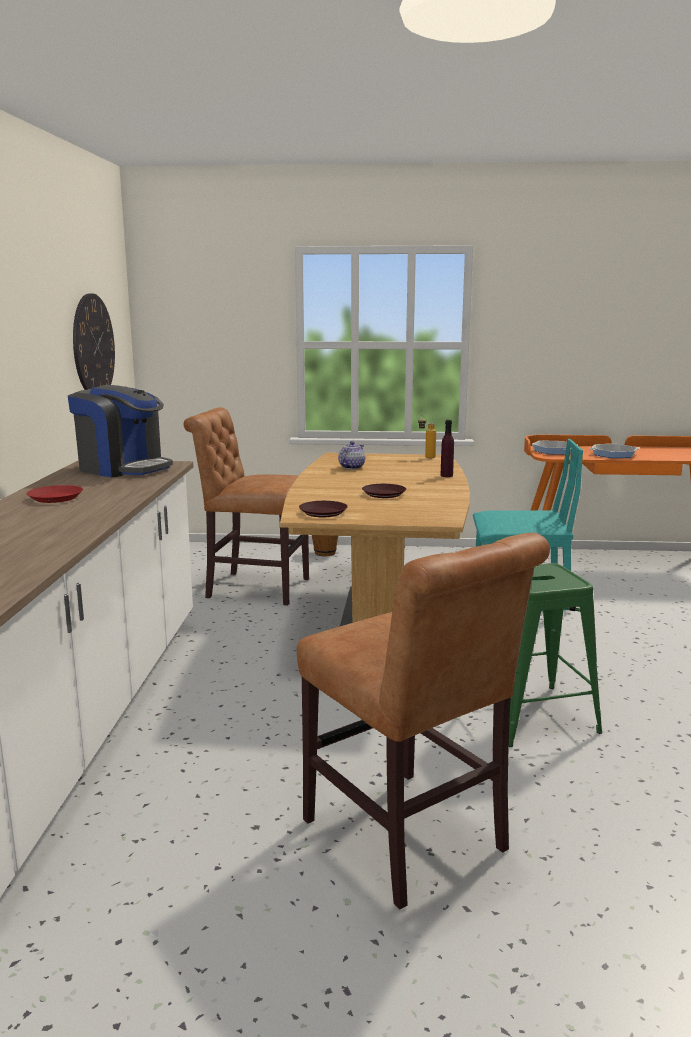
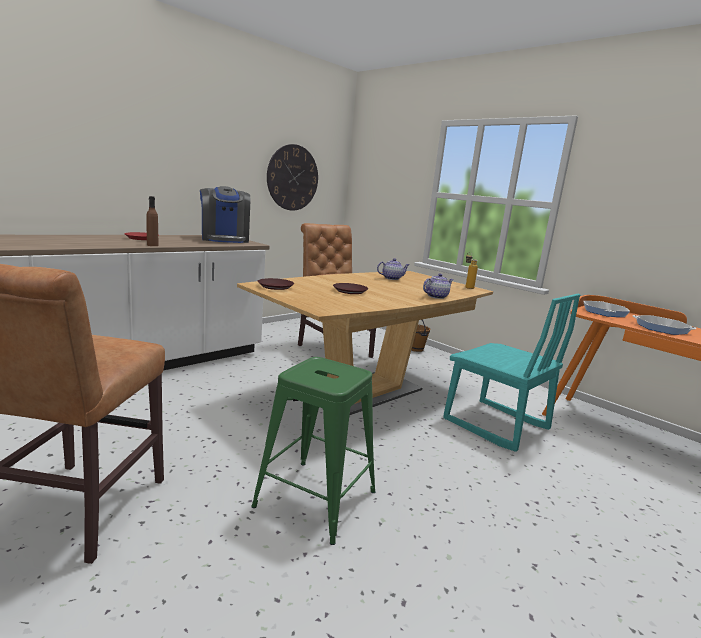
camera: 40 degrees right, 0 degrees up
purple bottle [441,420,454,477] -> teapot [423,273,454,299]
none -> brown bottle [146,196,159,246]

